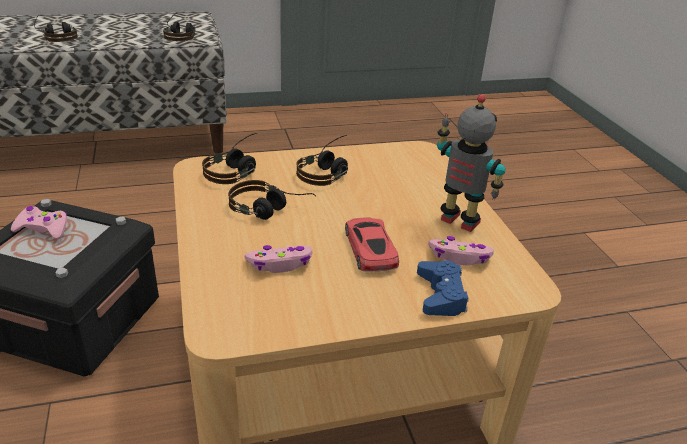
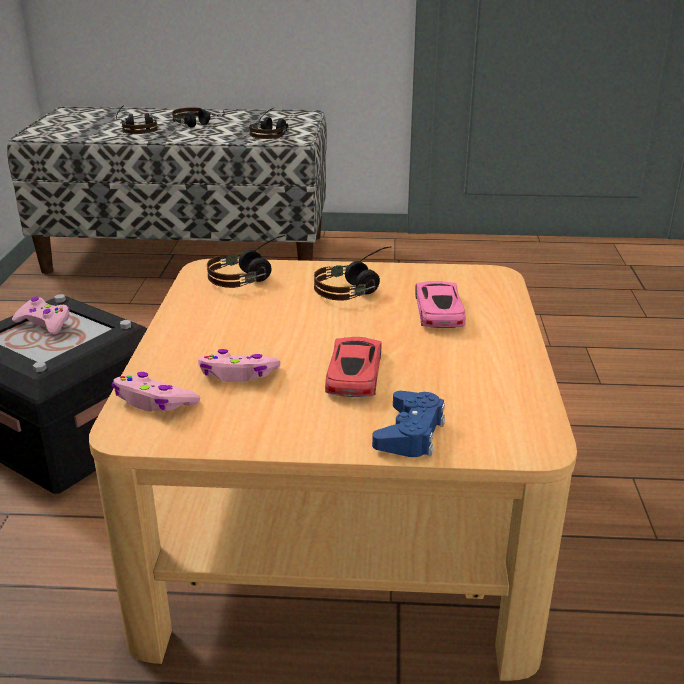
camera: 20 degrees right, 5 degrees down
headphones [228,180,316,220] -> headphones moved to [172,107,225,127]
pink game controller [428,236,494,266] -> pink game controller moved to [111,372,201,412]
toy robot [437,94,505,232] -> none
none -> pink toy car [415,281,466,328]

